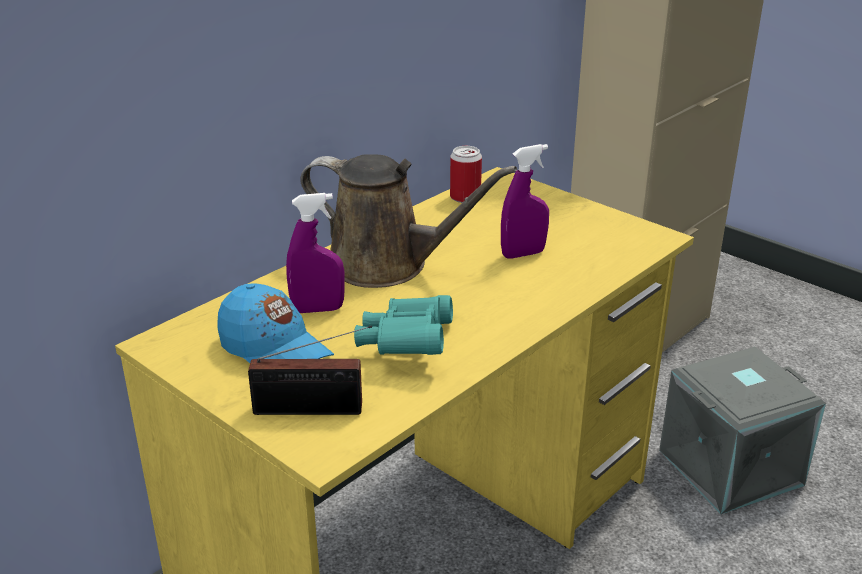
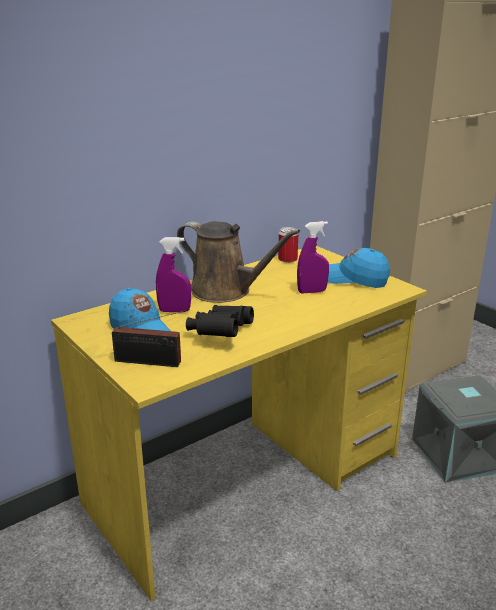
camera: 10 degrees right, 5 degrees down
turquoise binoculars [354,295,453,355] -> black binoculars [186,305,254,337]
none -> blue cap [328,248,390,288]

